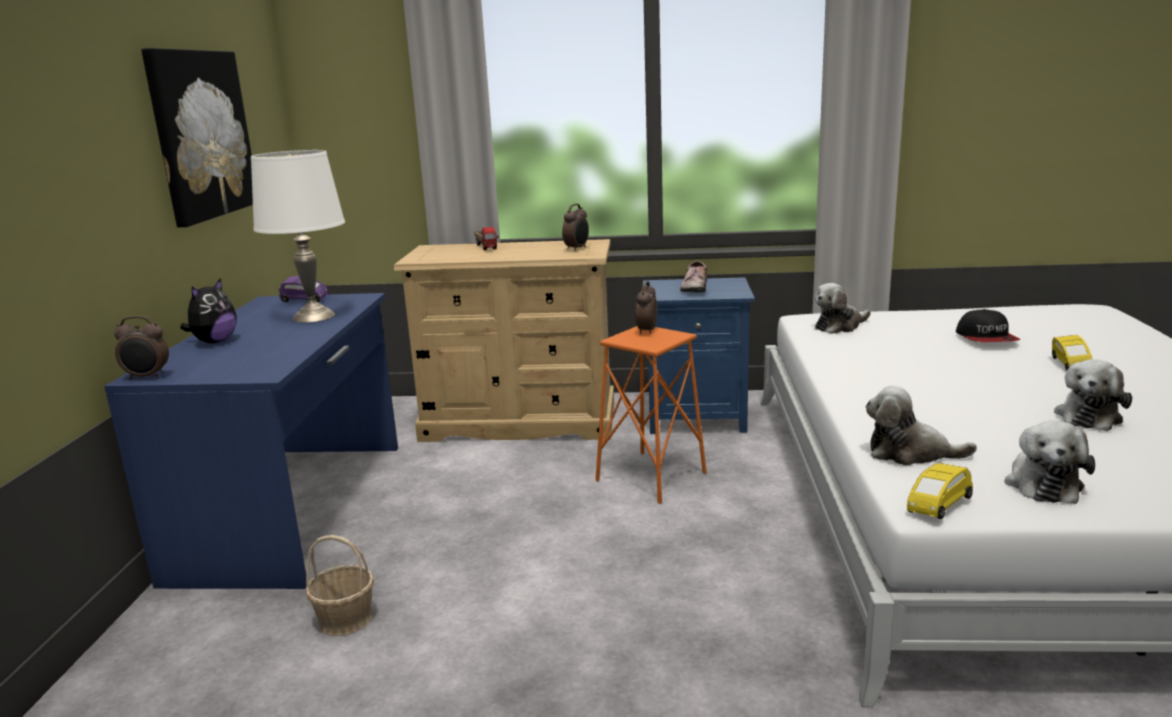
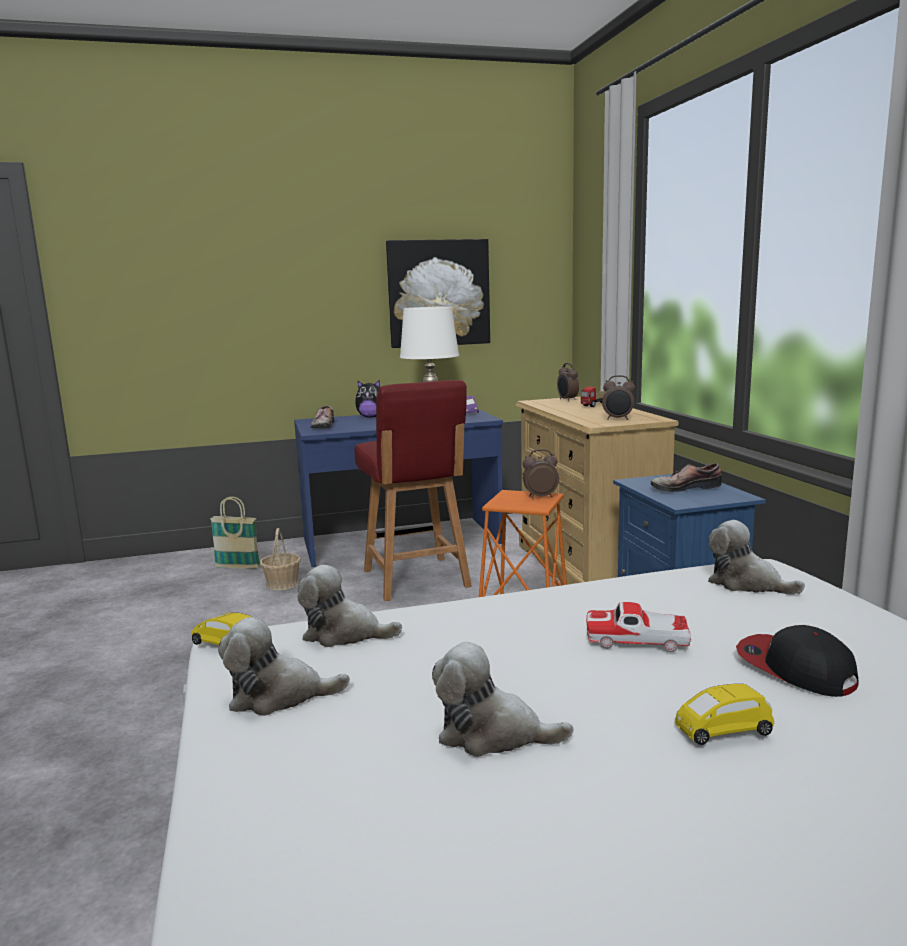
camera: 70 degrees right, 5 degrees down
alarm clock [114,316,169,380] -> alarm clock moved to [557,363,579,401]
plush toy [866,386,977,465] -> plush toy turned 75 degrees counterclockwise [298,565,402,647]
cap [956,309,1020,342] -> cap turned 75 degrees clockwise [736,625,859,697]
none -> basket [210,496,260,569]
none -> shoe [310,406,335,428]
none -> red chair [355,380,472,601]
none -> toy car [586,602,691,652]

